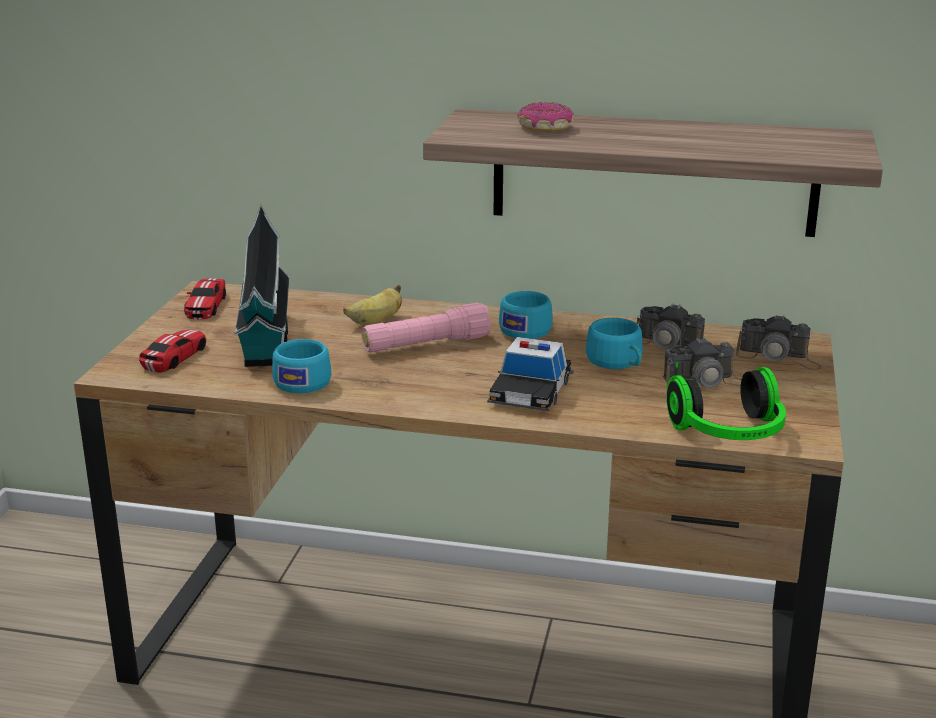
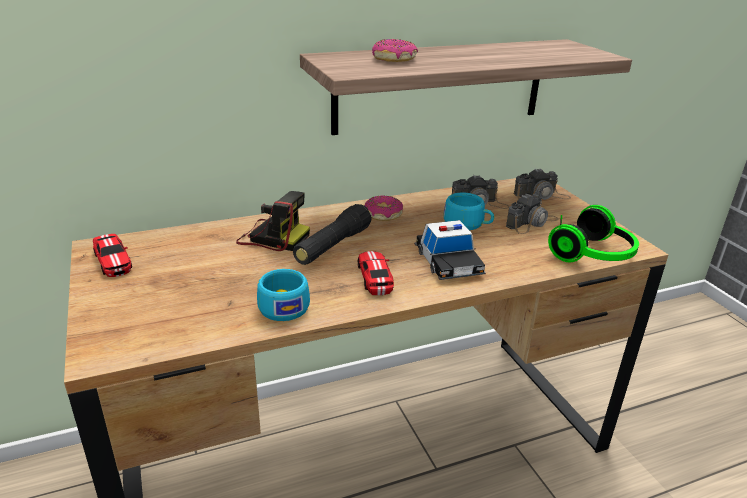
camera: 35 degrees left, 5 degrees up
toy car [139,330,206,373] -> toy car moved to [358,251,394,295]
toy house [234,204,290,367] -> none
banana [343,284,402,325] -> camera [236,191,310,251]
pink flashlight [362,303,492,352] -> black flashlight [293,204,372,265]
turquoise cup [499,291,553,339] -> donut [364,195,403,221]

